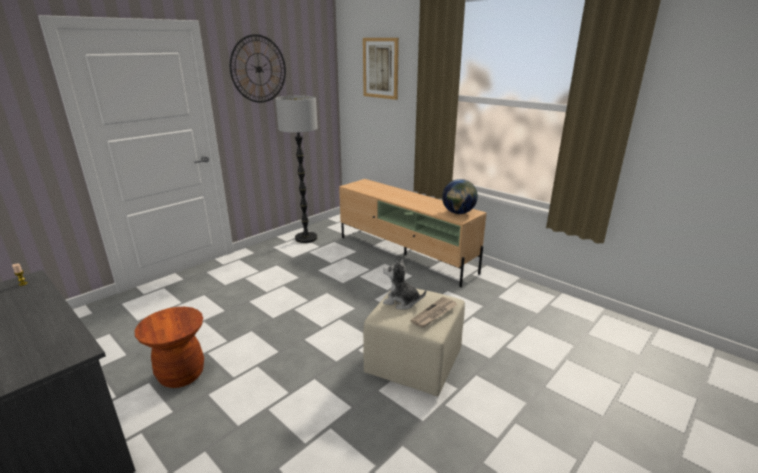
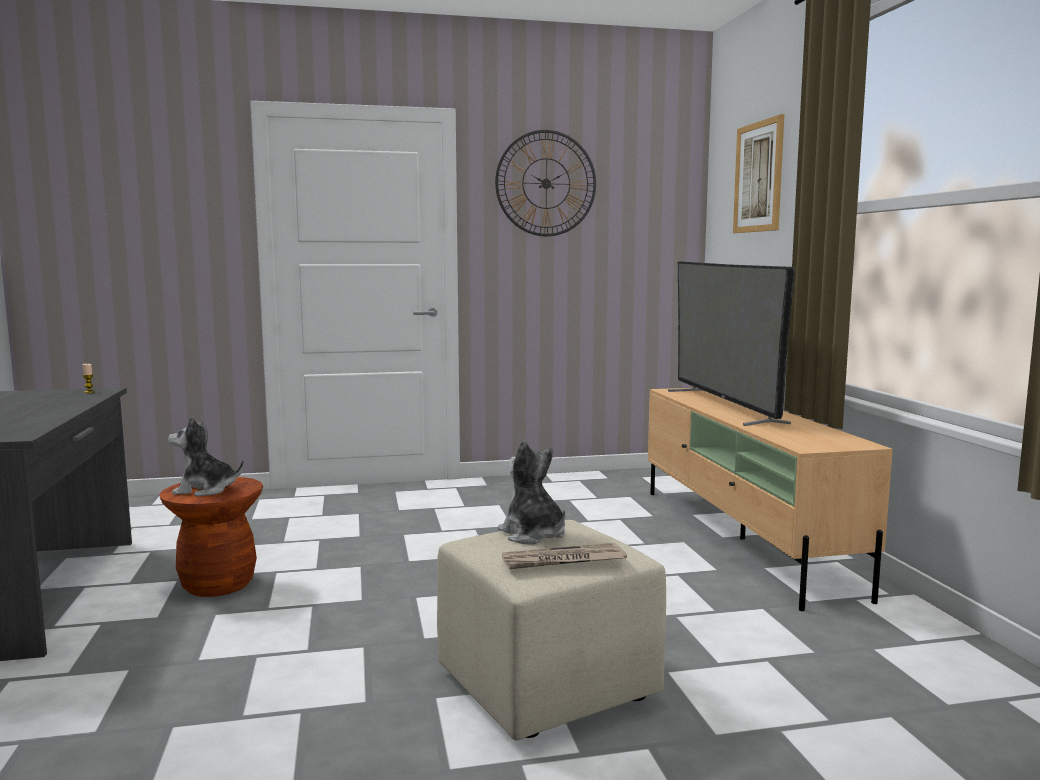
camera: 35 degrees right, 15 degrees down
floor lamp [275,96,318,243] -> none
globe [442,179,478,214] -> none
none -> plush toy [168,416,244,497]
none -> television [668,262,795,426]

